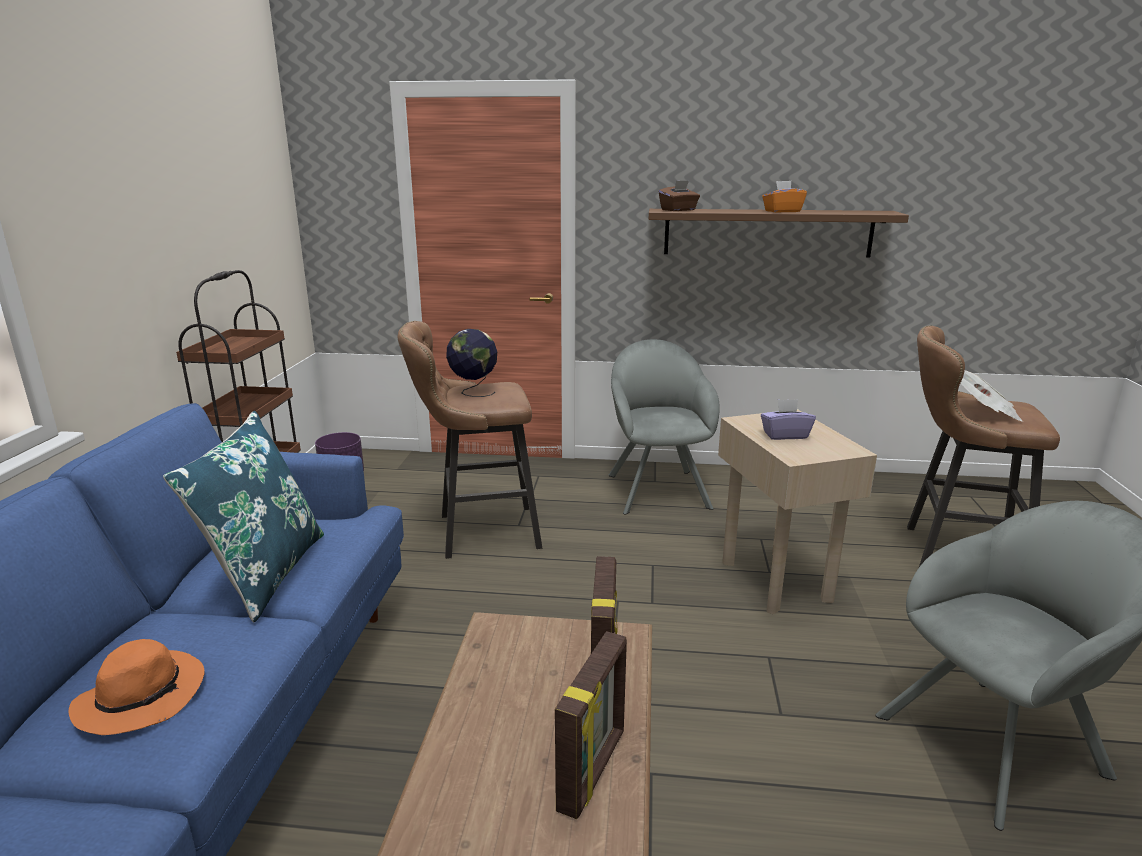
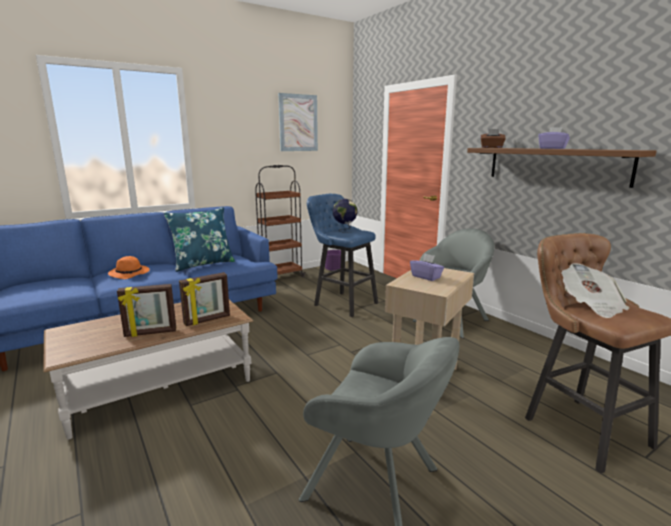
camera: 50 degrees right, 5 degrees down
brown stool [398,321,542,559] -> blue stool [307,194,378,317]
orange tissue box [762,181,807,213] -> purple tissue box [538,127,570,149]
none -> picture [278,93,318,151]

